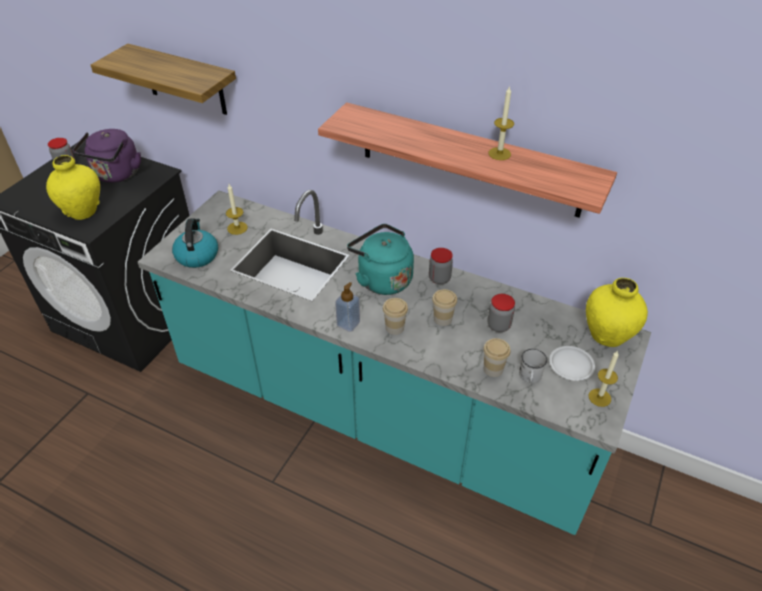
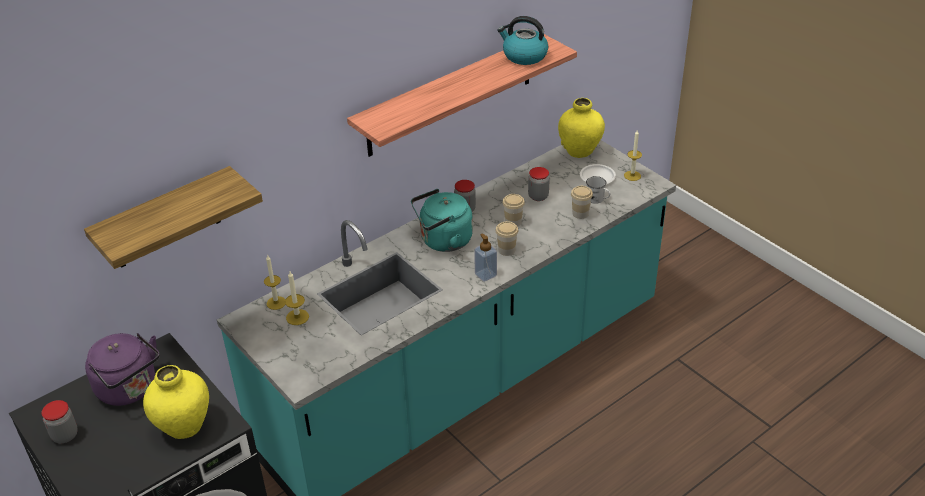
camera: 65 degrees left, 5 degrees down
kettle [172,218,218,268] -> kettle moved to [497,16,548,65]
candle [489,86,514,160] -> candle moved to [264,255,285,310]

